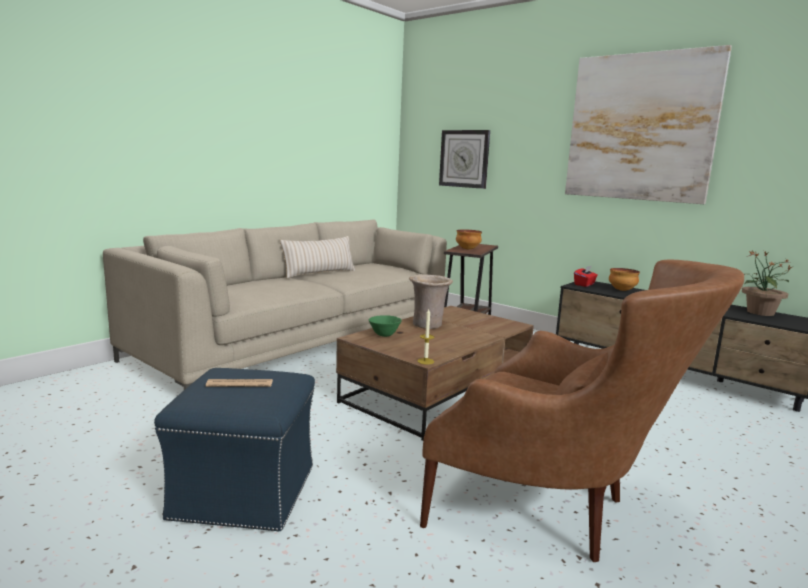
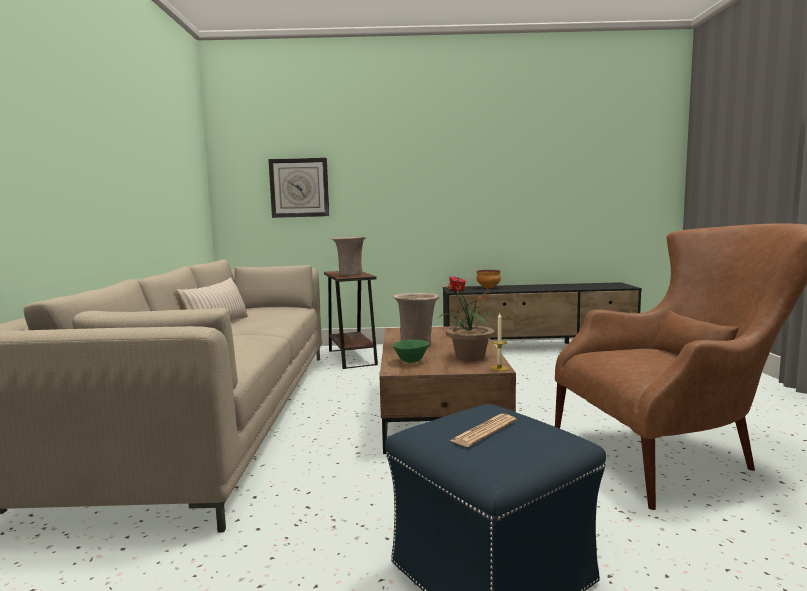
camera: 40 degrees left, 5 degrees down
bowl [456,230,482,250] -> beige vase [332,237,366,276]
picture [565,45,732,204] -> none
potted plant [742,250,792,316] -> potted plant moved to [439,283,494,361]

